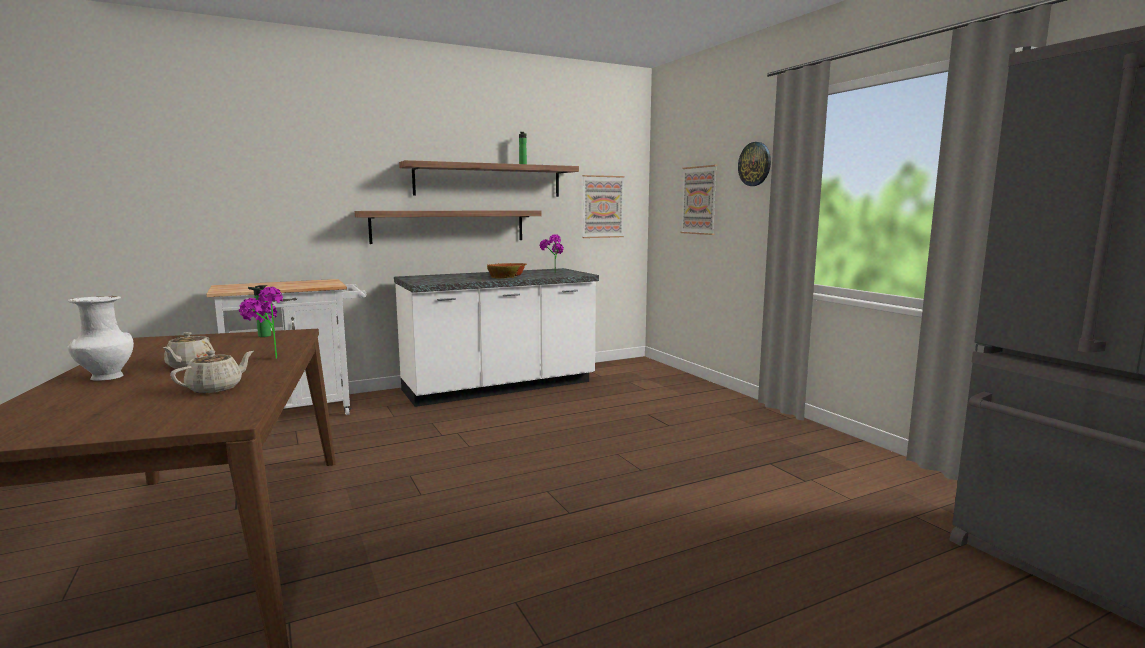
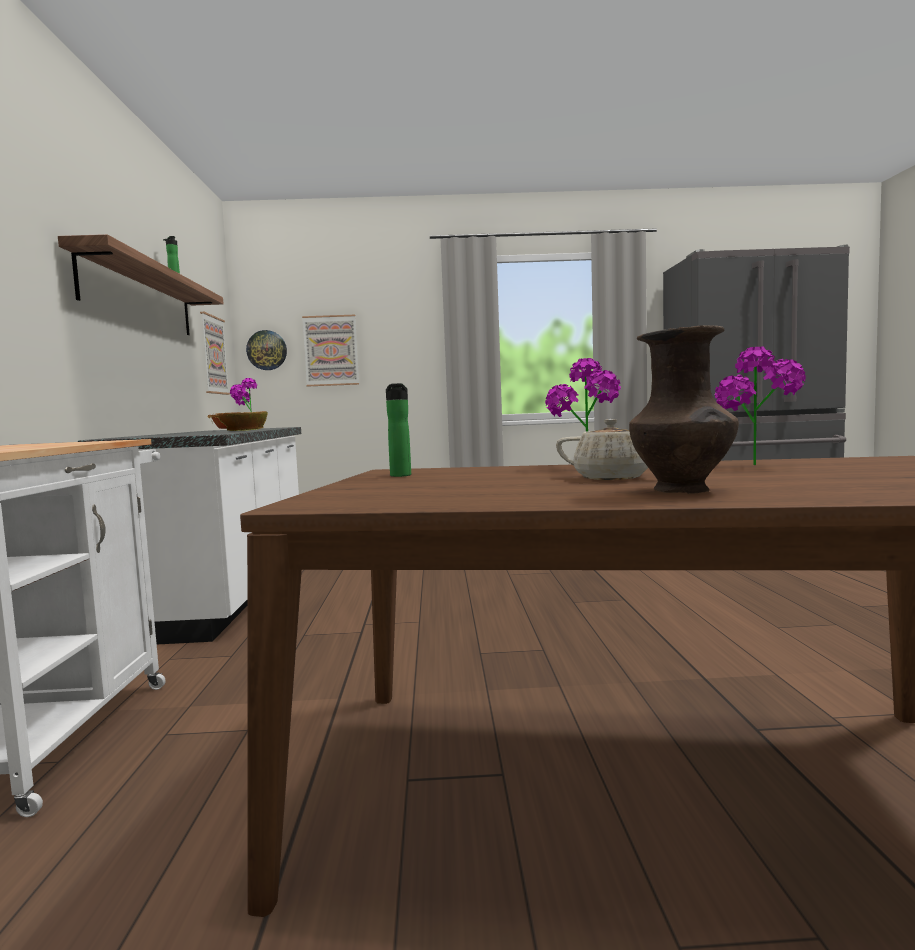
camera: 65 degrees left, 5 degrees down
white vase [68,296,134,381] -> brown vase [629,325,739,494]
beige teapot [170,350,254,393] -> potted plant [715,346,806,465]
shelf [355,210,542,244] -> none
wall clock [738,142,771,186] -> wall clock moved to [246,330,287,370]

